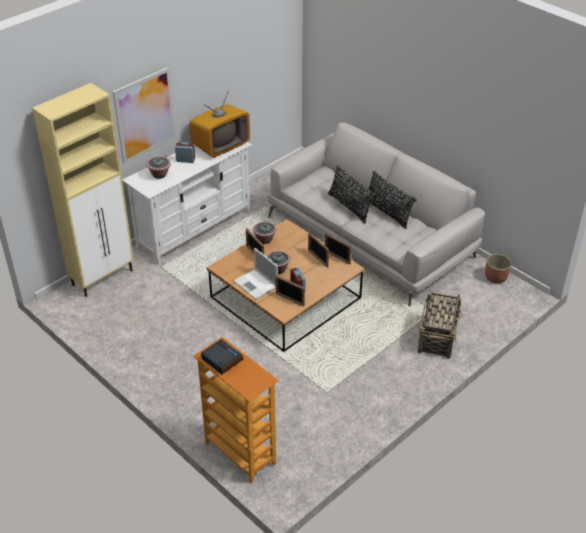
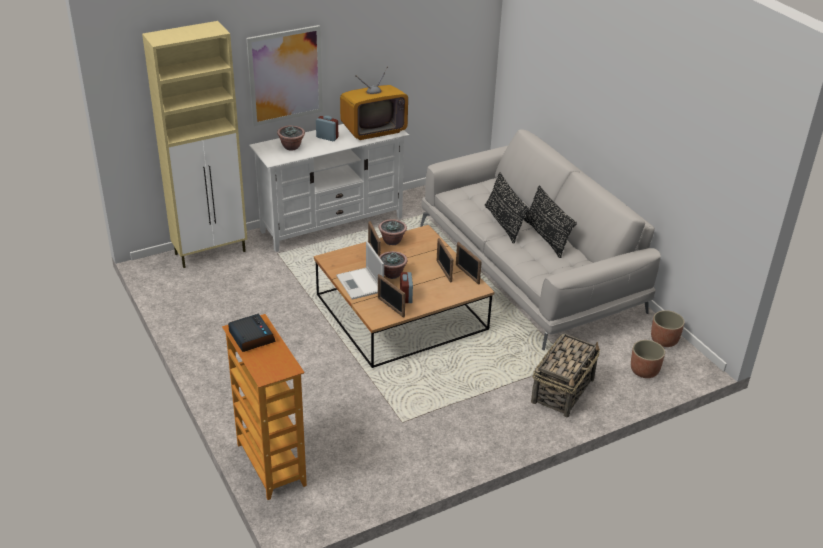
camera: 15 degrees right, 5 degrees down
none -> planter [631,340,665,378]

